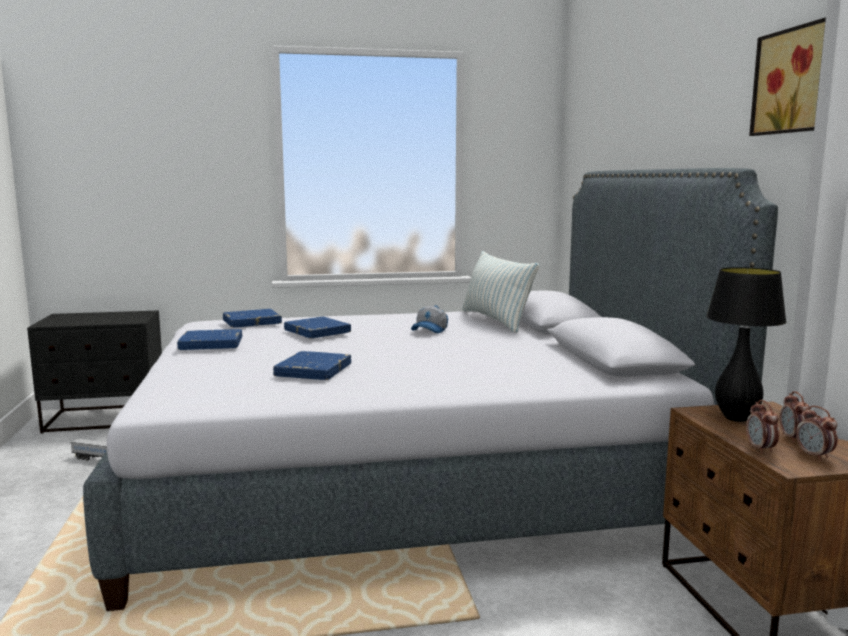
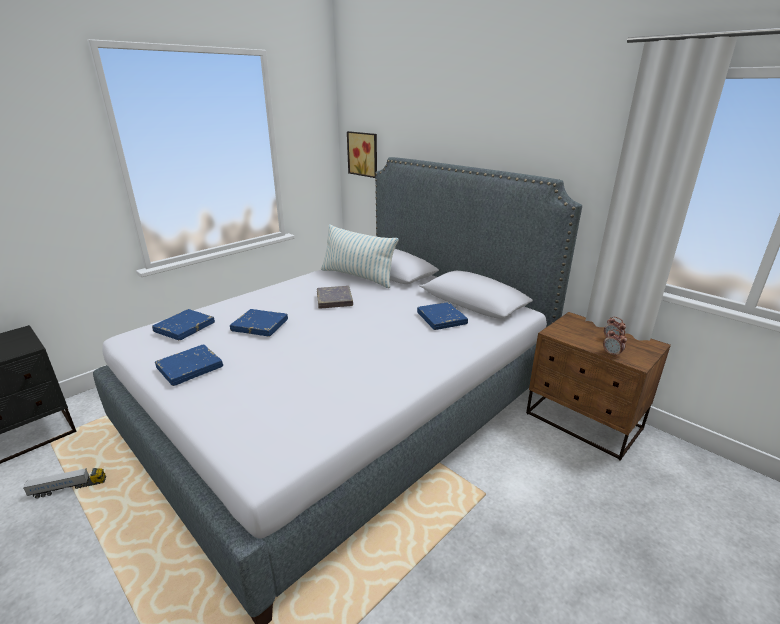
camera: 35 degrees left, 15 degrees up
blue book [273,351,351,380] -> blue book moved to [417,302,468,330]
cap [411,306,448,334] -> grey book [317,286,353,309]
black table lamp [706,267,787,422] -> none
picture [749,17,826,136] -> picture moved to [347,131,377,178]
alarm clock [796,406,838,461] -> none

